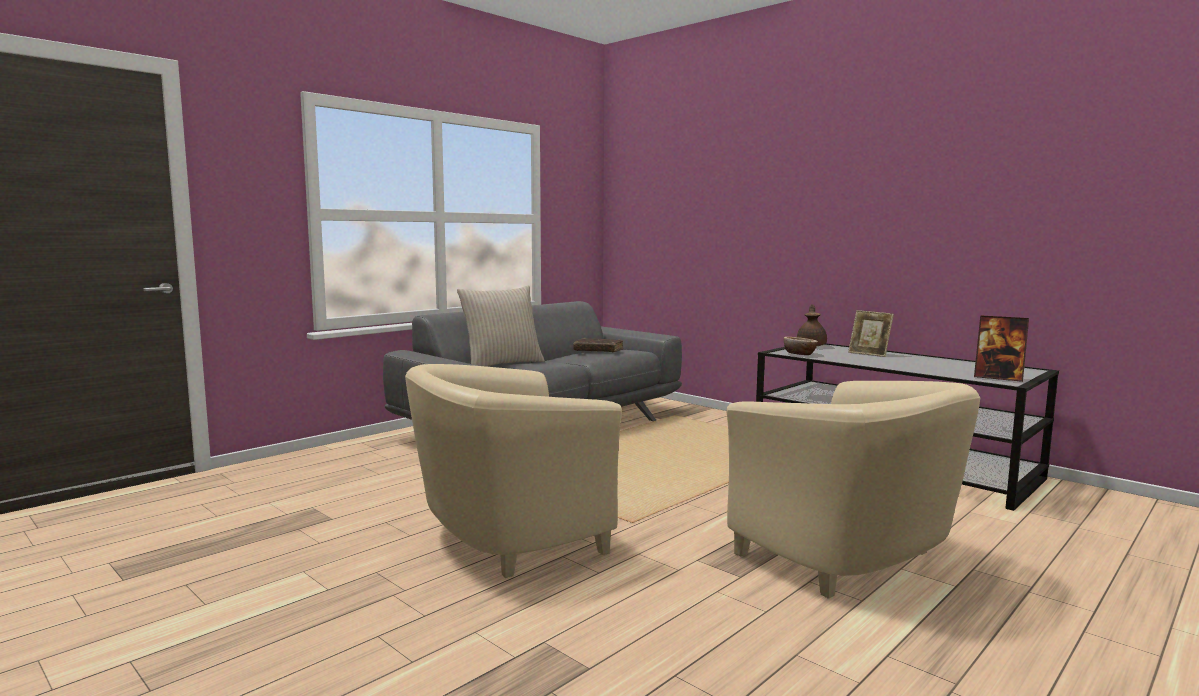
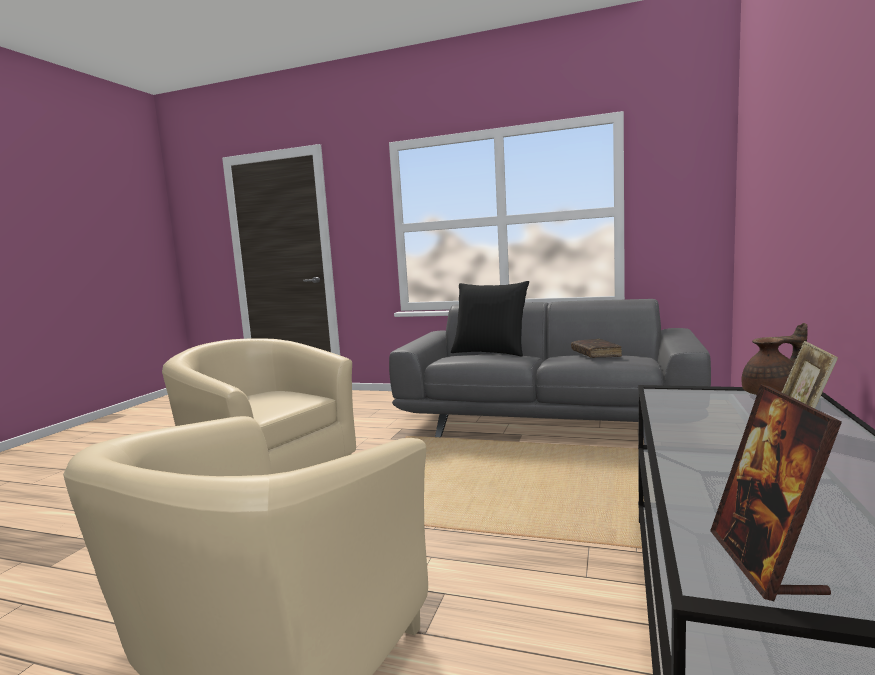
camera: 65 degrees right, 0 degrees up
beige pillow [457,285,545,366] -> black pillow [451,281,529,356]
bowl [784,337,818,355] -> none

